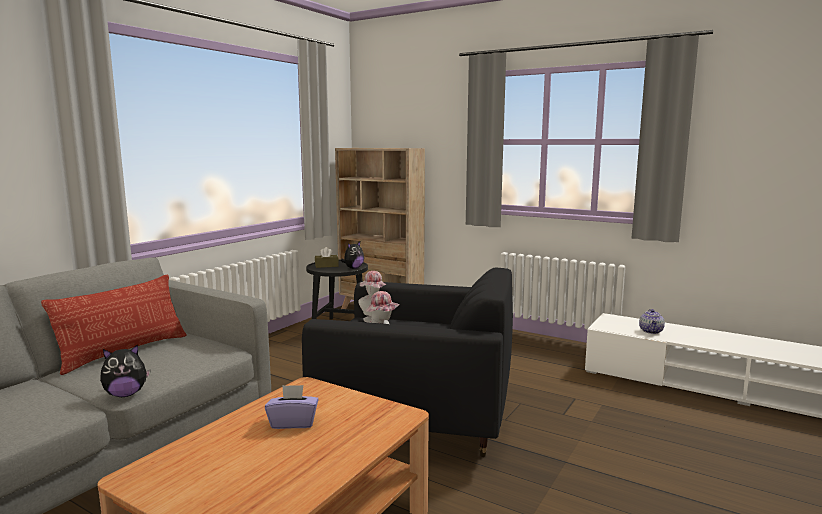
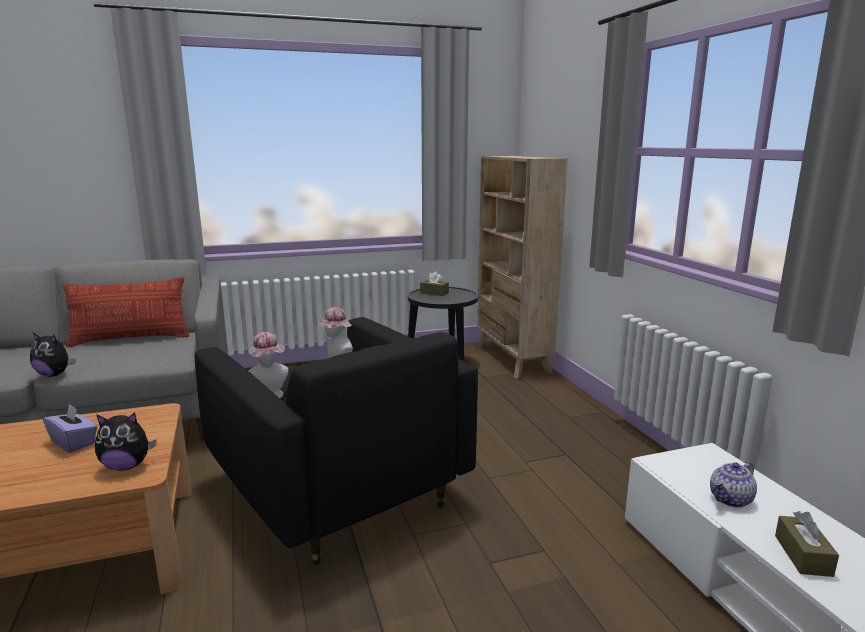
camera: 40 degrees right, 5 degrees up
plush toy [341,242,364,269] -> plush toy moved to [95,413,157,471]
none -> brown tissue box [775,511,839,577]

